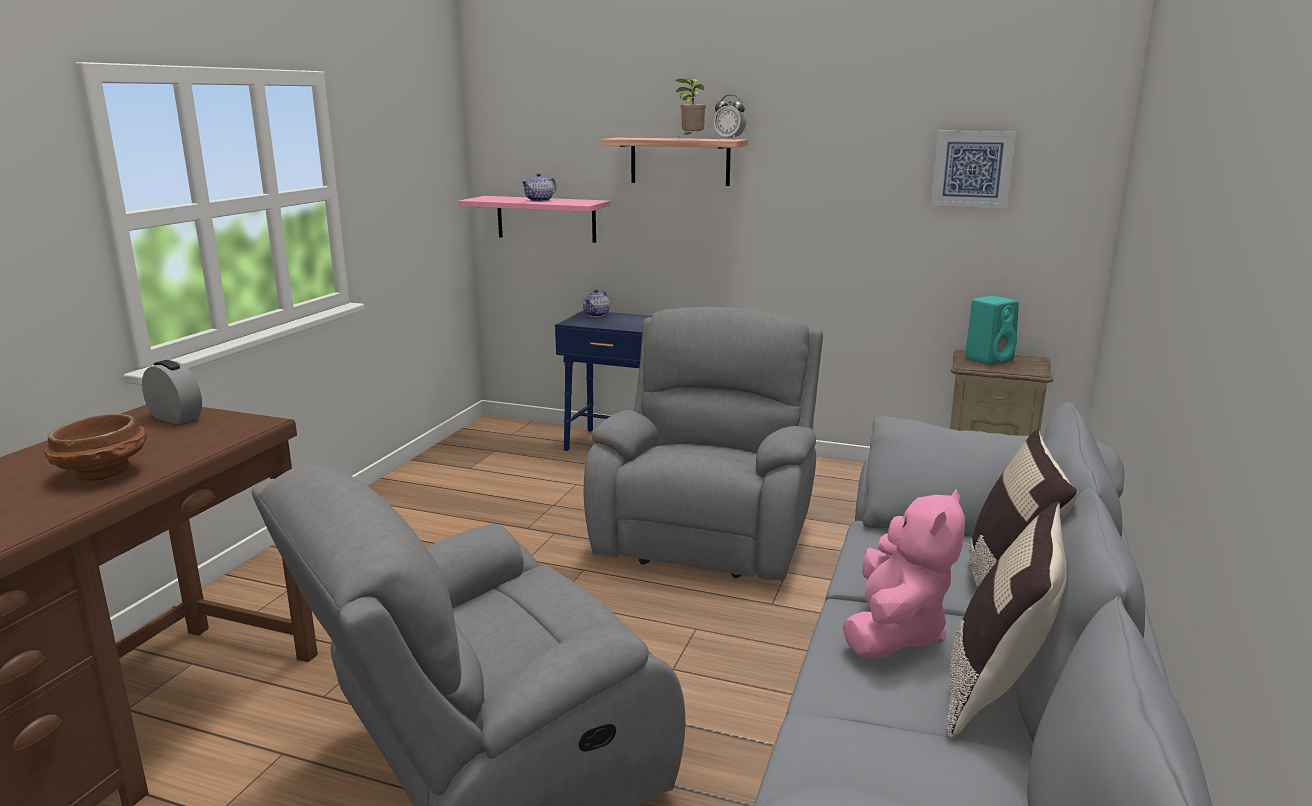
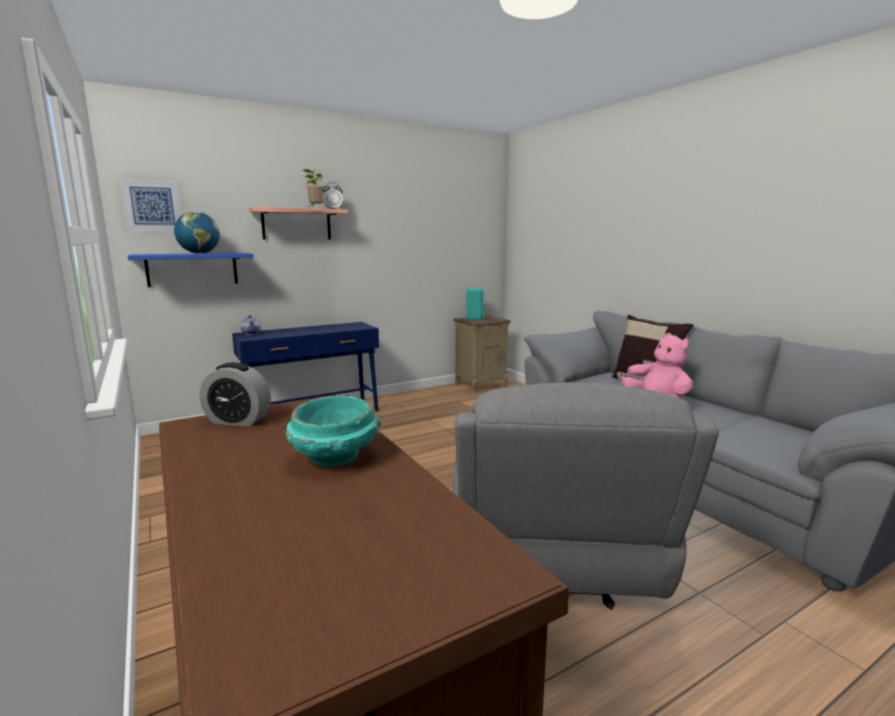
camera: 50 degrees left, 5 degrees down
brown bowl [44,414,147,481] -> turquoise bowl [286,395,381,467]
alarm clock [142,360,202,424] -> alarm clock turned 150 degrees counterclockwise [199,362,271,426]
pink shelf [458,196,610,243] -> blue shelf [128,253,254,287]
teapot [521,173,557,202] -> globe [174,211,220,254]
grey armchair [584,307,823,581] -> none
picture [931,131,1016,208] -> picture moved to [120,178,181,231]
pillow [946,501,1067,738] -> none

